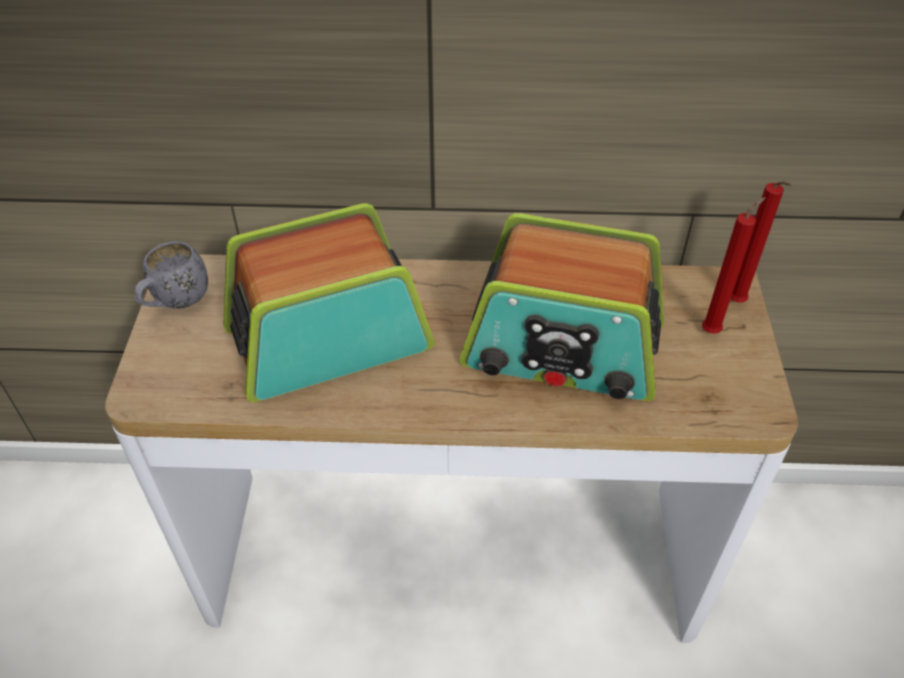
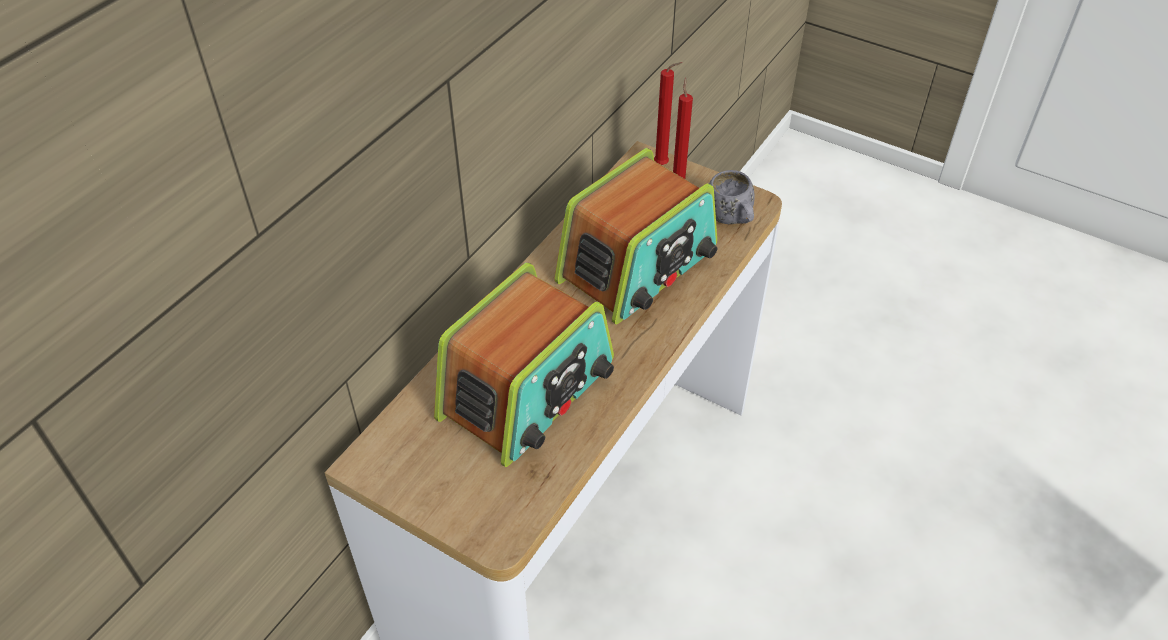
camera: 60 degrees left, 0 degrees up
grey mug [135,241,208,309] -> grey mug moved to [709,170,755,224]
radio [224,203,435,402] -> radio turned 150 degrees counterclockwise [434,263,614,467]

